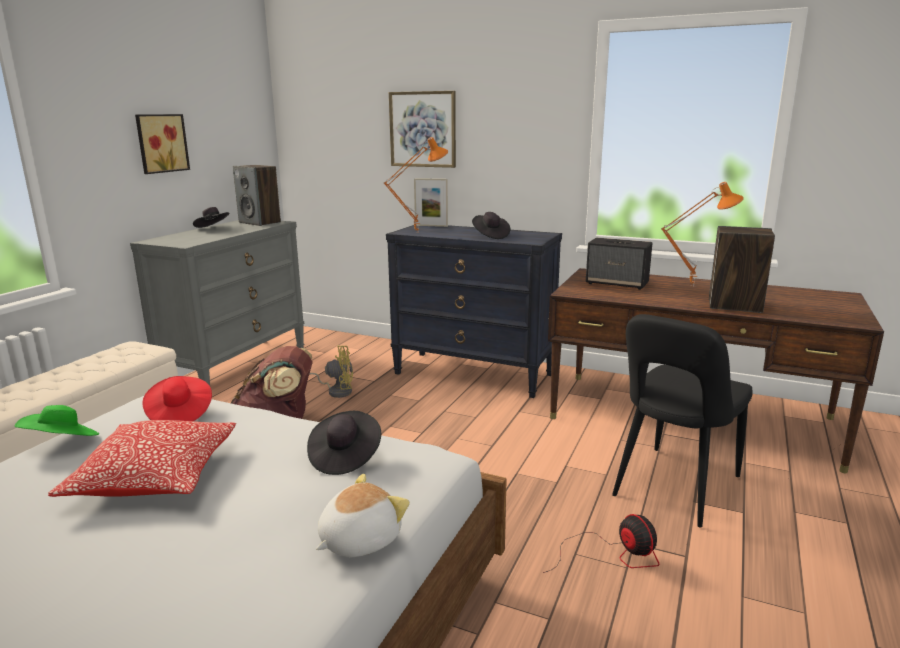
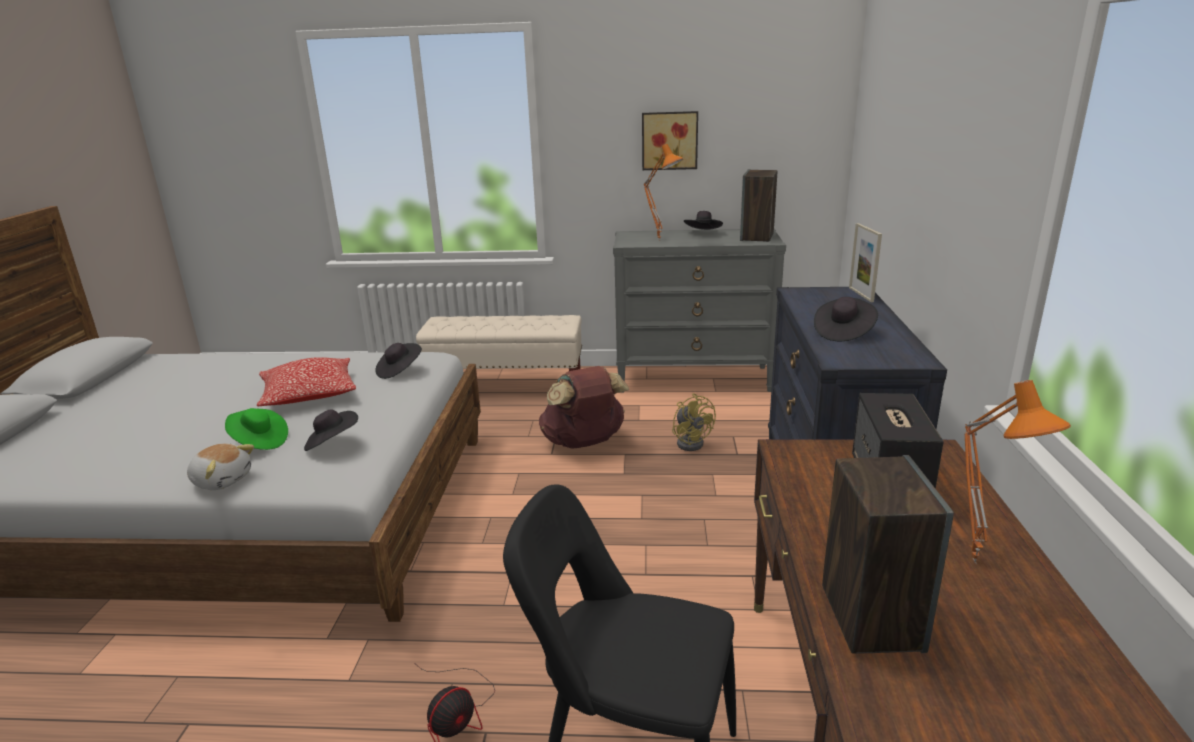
camera: 70 degrees right, 5 degrees up
green hat [14,405,99,436] -> green hat moved to [225,408,288,450]
red hat [142,376,212,421] -> black hat [375,343,422,379]
orange table lamp [384,137,448,233] -> orange table lamp moved to [644,144,683,241]
picture [389,91,456,168] -> none

